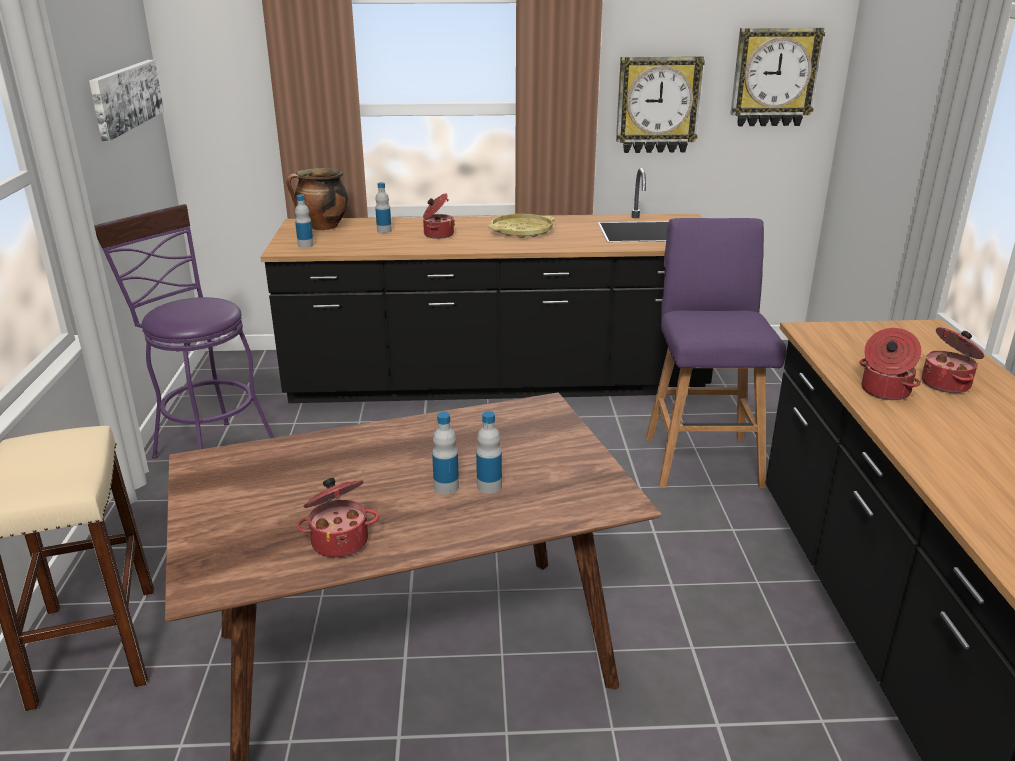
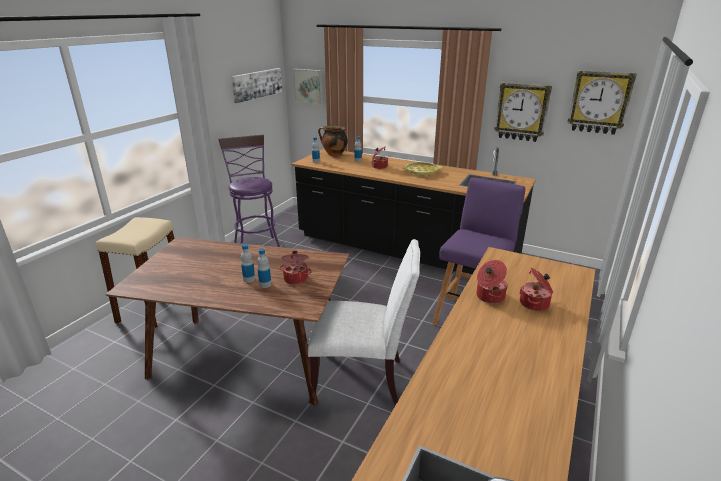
camera: 30 degrees right, 0 degrees up
cooking pot [296,478,379,558] -> cooking pot moved to [279,251,312,285]
none -> picture [293,69,323,104]
none -> white chair [308,239,420,404]

